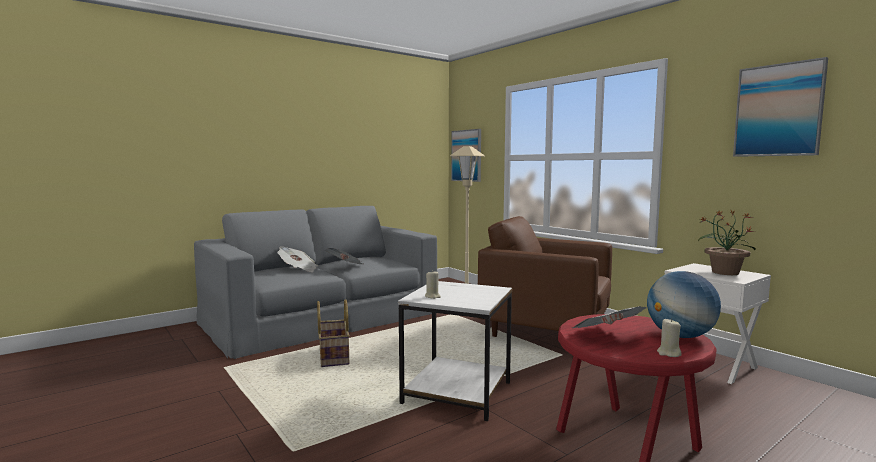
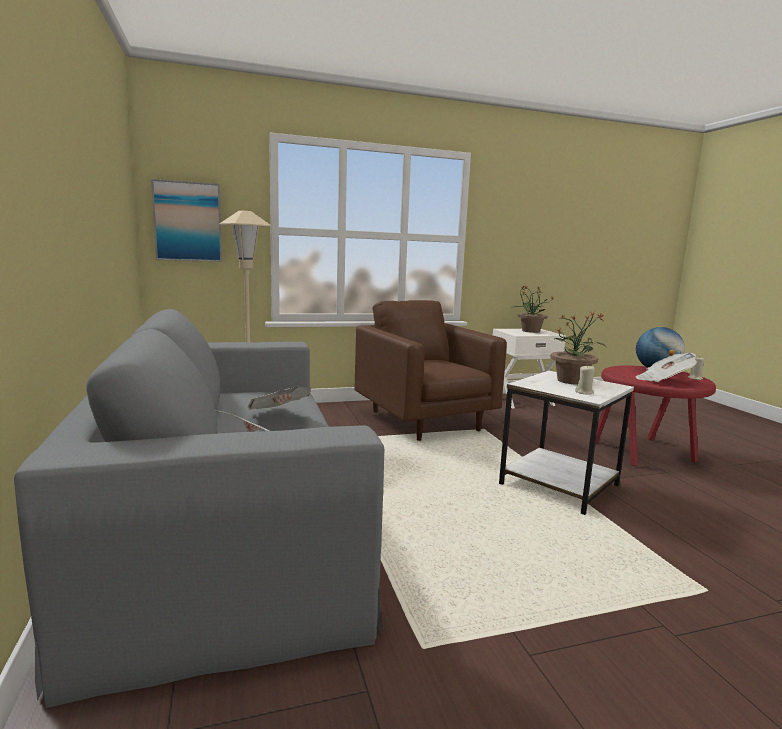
camera: 70 degrees left, 5 degrees up
basket [317,299,350,367] -> none
brown armchair [478,216,612,337] -> brown armchair turned 105 degrees clockwise [354,300,507,441]
picture [733,57,828,157] -> none
none -> potted plant [550,311,607,385]

